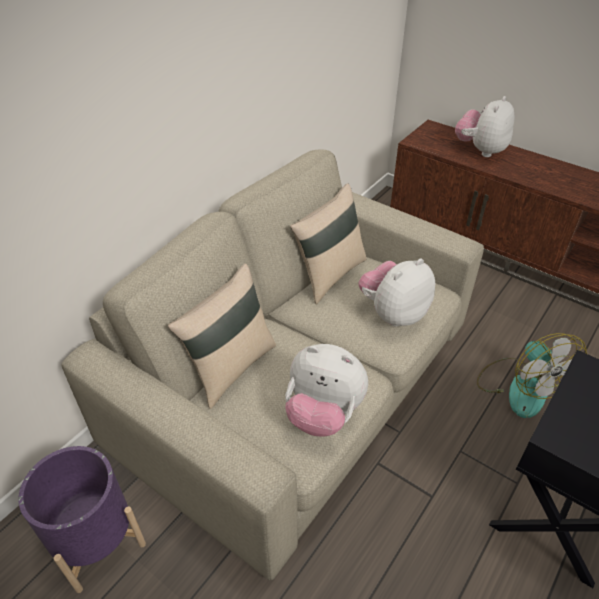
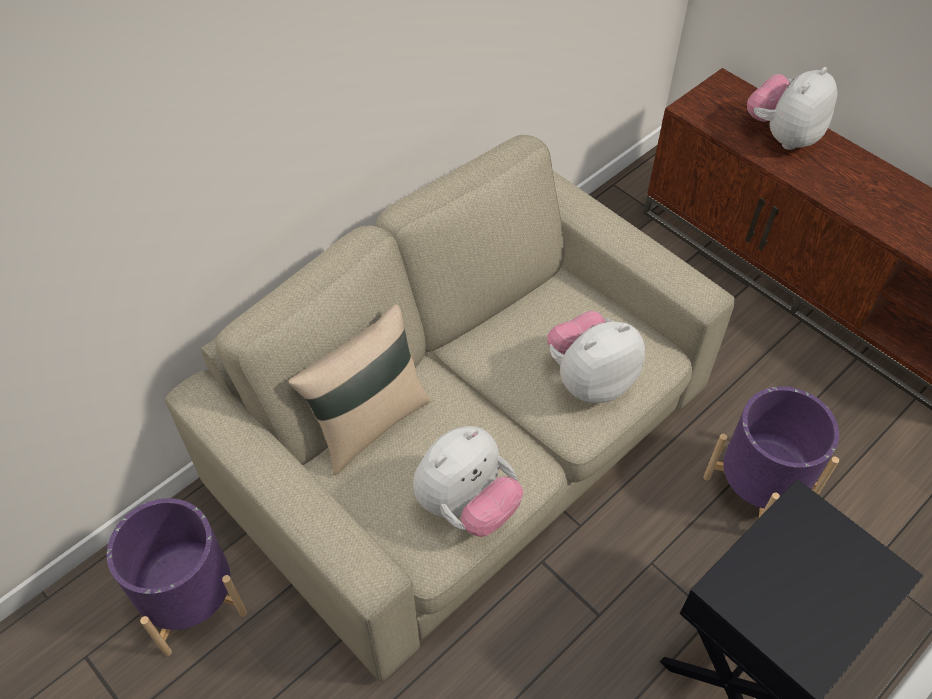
camera: 10 degrees right, 10 degrees up
plush toy [285,344,368,437] -> plush toy turned 75 degrees counterclockwise [413,426,523,537]
beige pillow [290,184,366,304] -> none
fan [477,333,587,418] -> purple planter [703,386,839,518]

